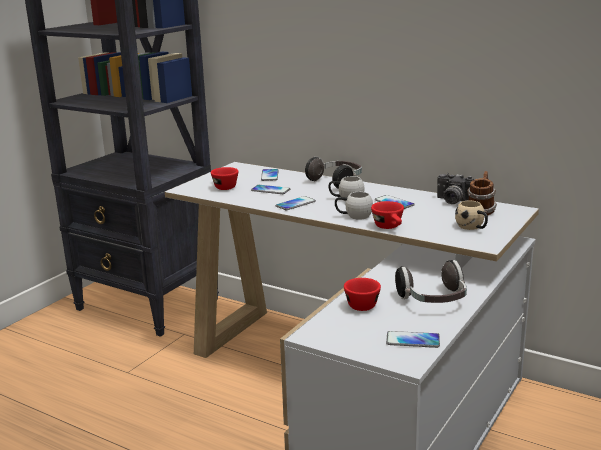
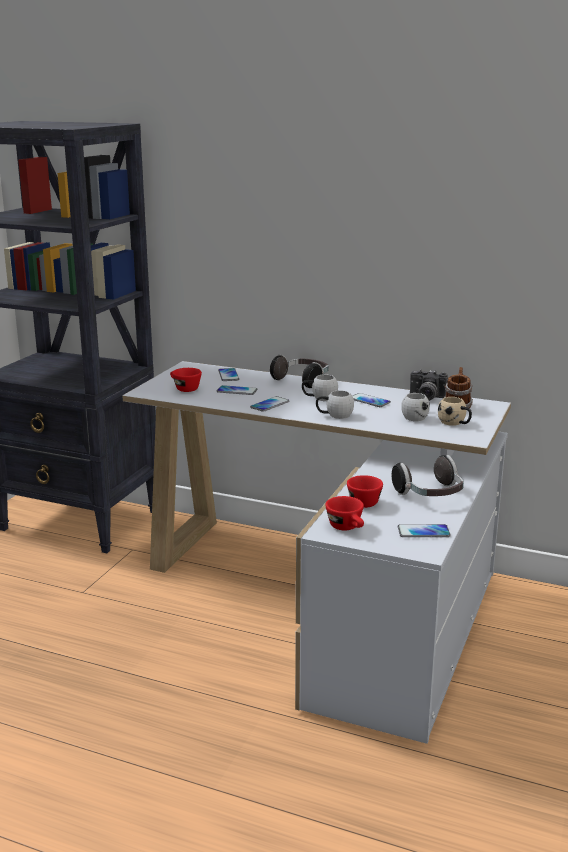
camera: 10 degrees left, 0 degrees up
red cup [371,201,404,229] -> red cup moved to [325,496,364,530]
none -> white mug [401,392,430,421]

